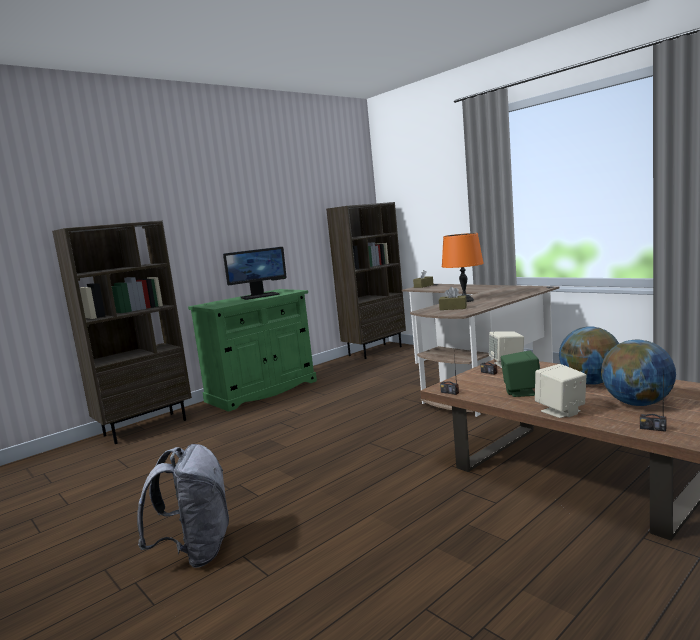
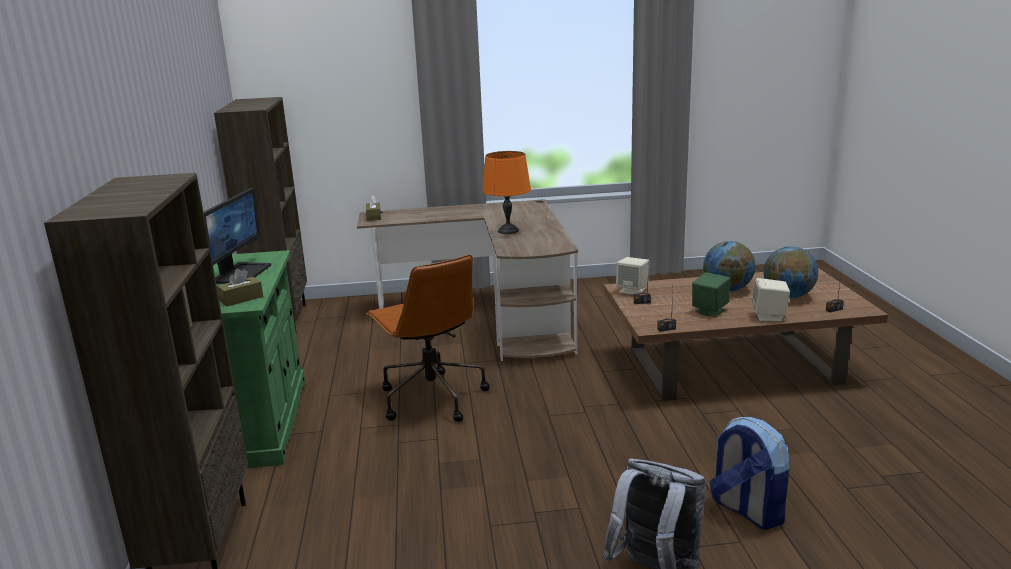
camera: 55 degrees left, 10 degrees up
brown tissue box [439,287,467,310] -> brown tissue box moved to [217,269,263,306]
none -> brown office chair [366,255,490,422]
none -> backpack [710,417,789,530]

